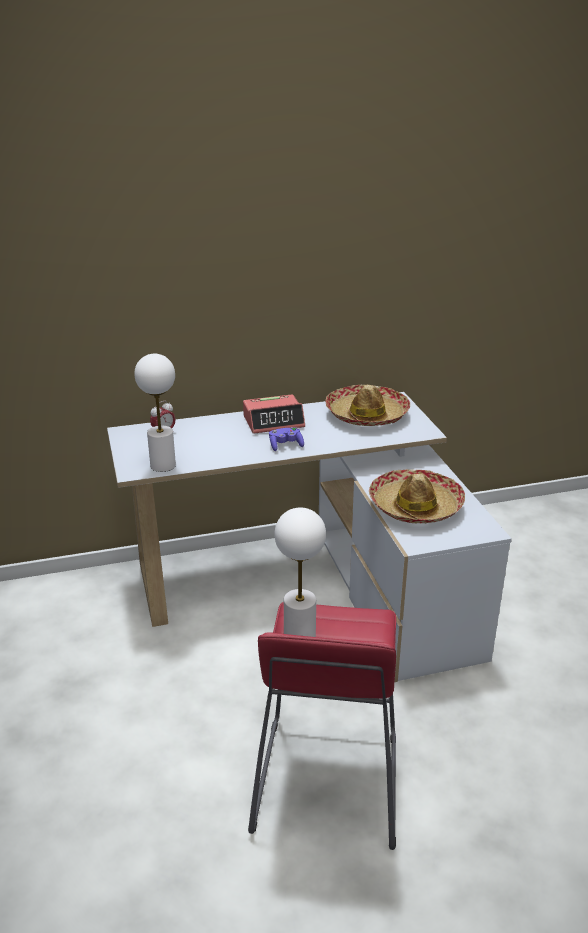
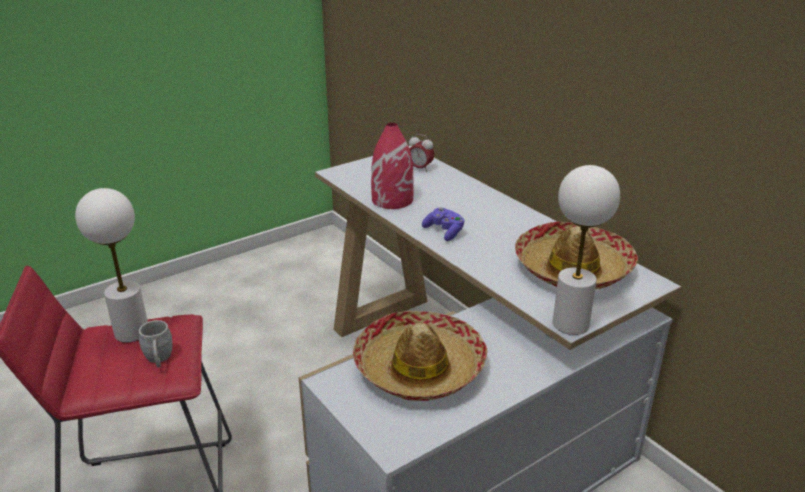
camera: 70 degrees right, 0 degrees up
white table lamp [135,354,176,472] -> white table lamp moved to [553,165,620,335]
alarm clock [243,394,305,434] -> none
none -> grey mug [139,320,173,367]
none -> red vase [371,123,414,209]

